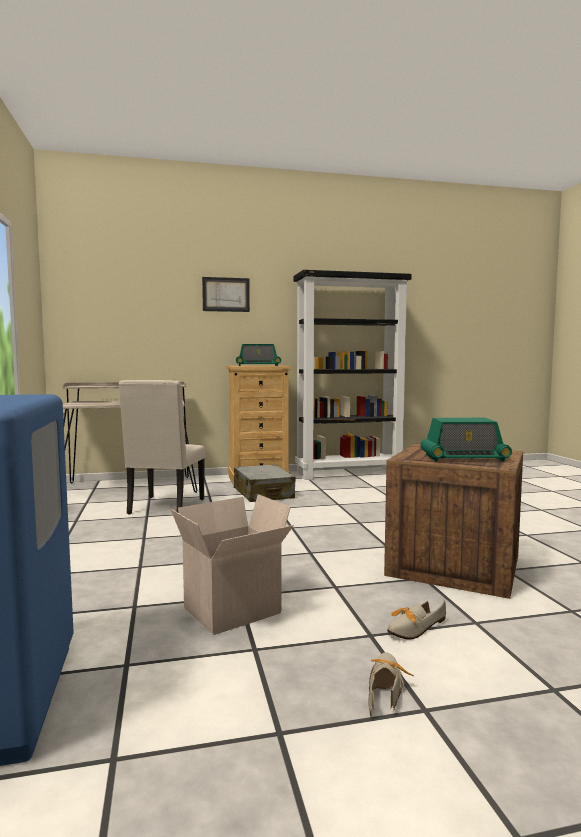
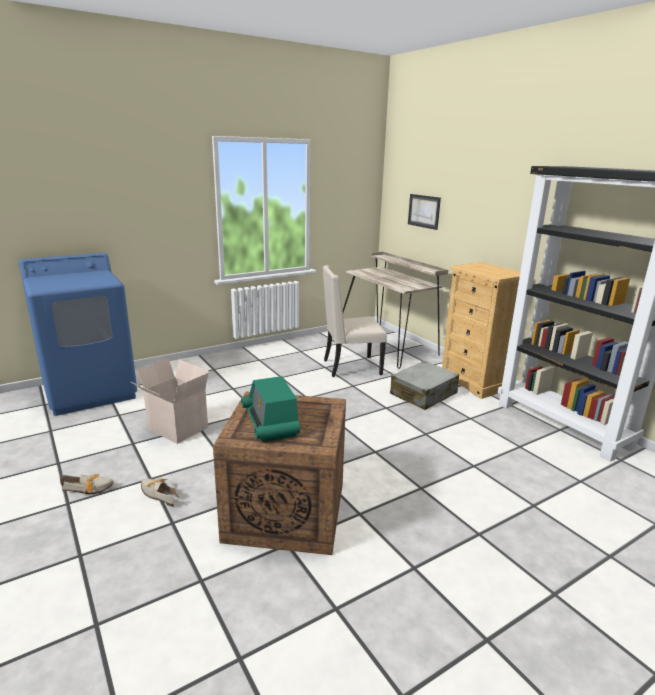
camera: 70 degrees right, 15 degrees up
picture [202,277,250,312] -> picture moved to [408,194,441,230]
radio [236,344,281,366] -> none

